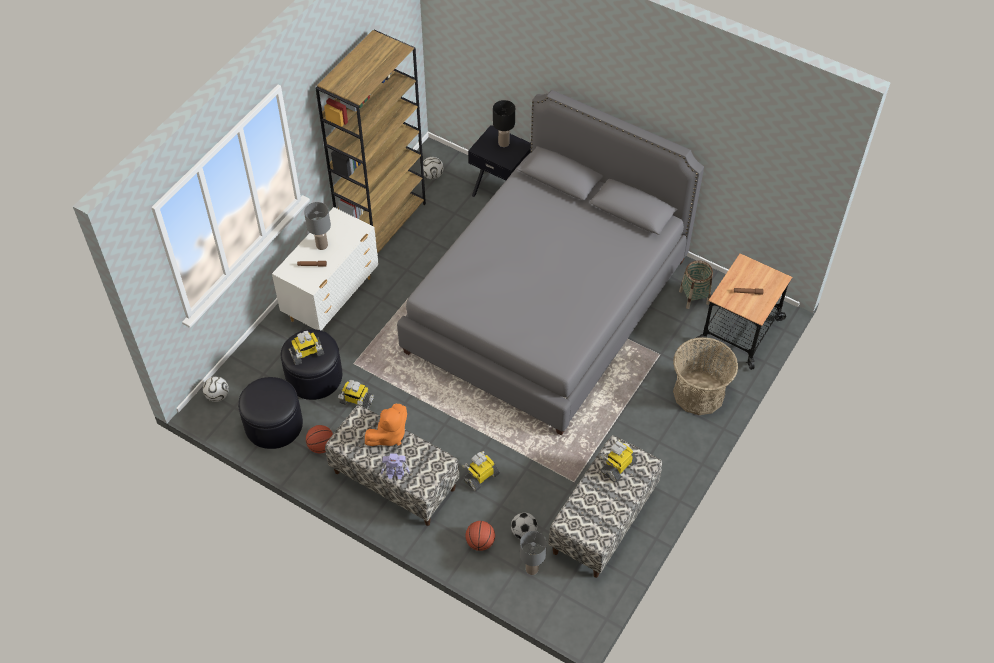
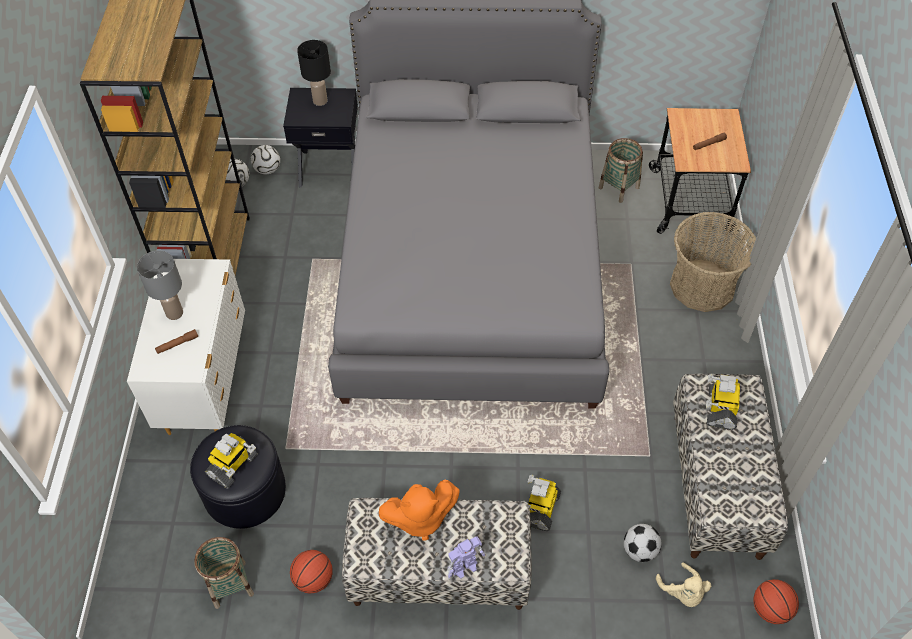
camera: 30 degrees left, 0 degrees up
football [203,376,229,402] -> football moved to [251,145,280,174]
black ottoman [238,377,303,449] -> basket [194,537,254,609]
toy robot [338,380,374,409] -> none
orange plush toy [365,404,407,446] -> orange plush toy turned 60 degrees clockwise [379,480,460,541]
basketball [465,521,495,551] -> basketball moved to [753,579,799,624]
grey table lamp [520,531,547,575] -> beige plush toy [656,562,711,607]

